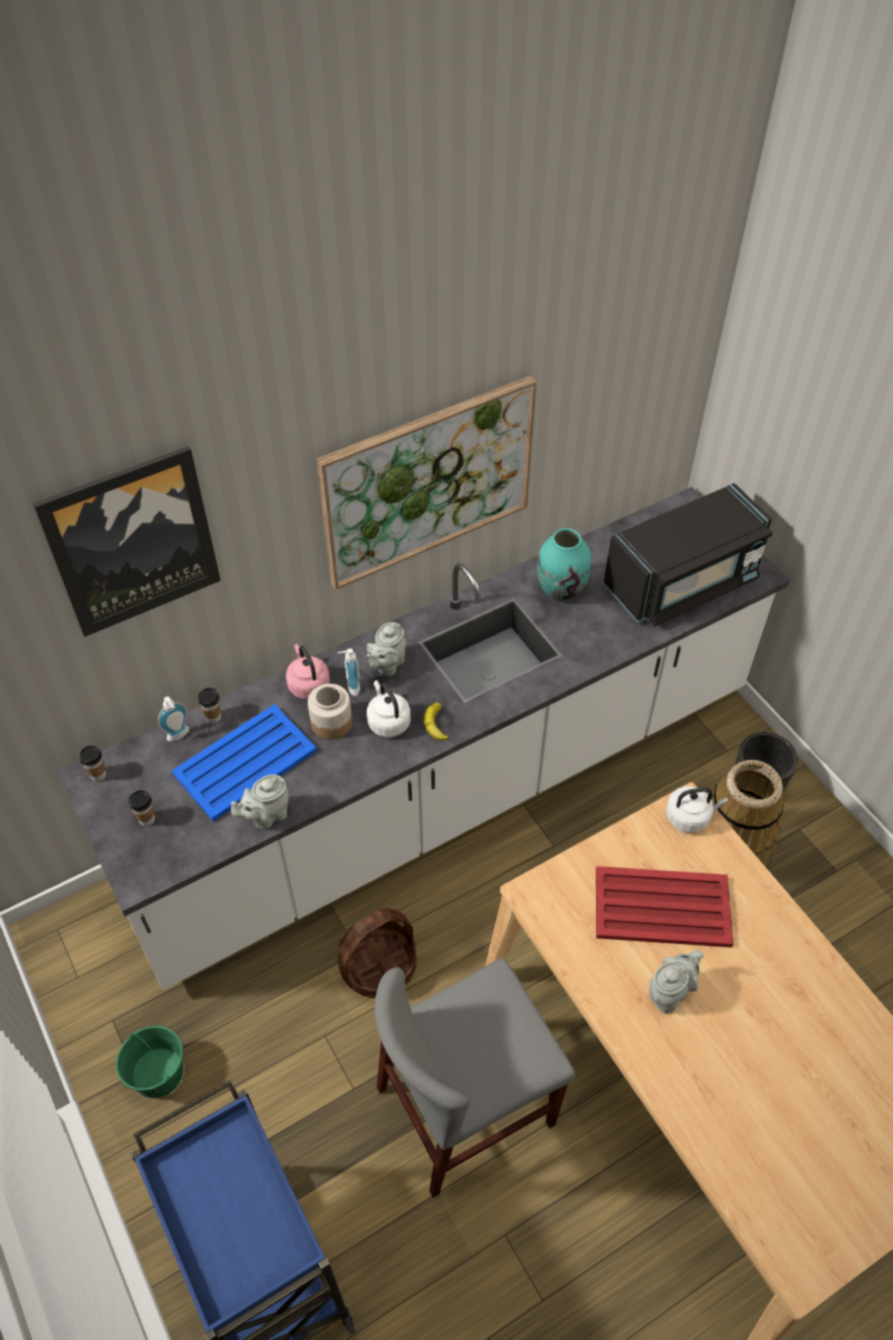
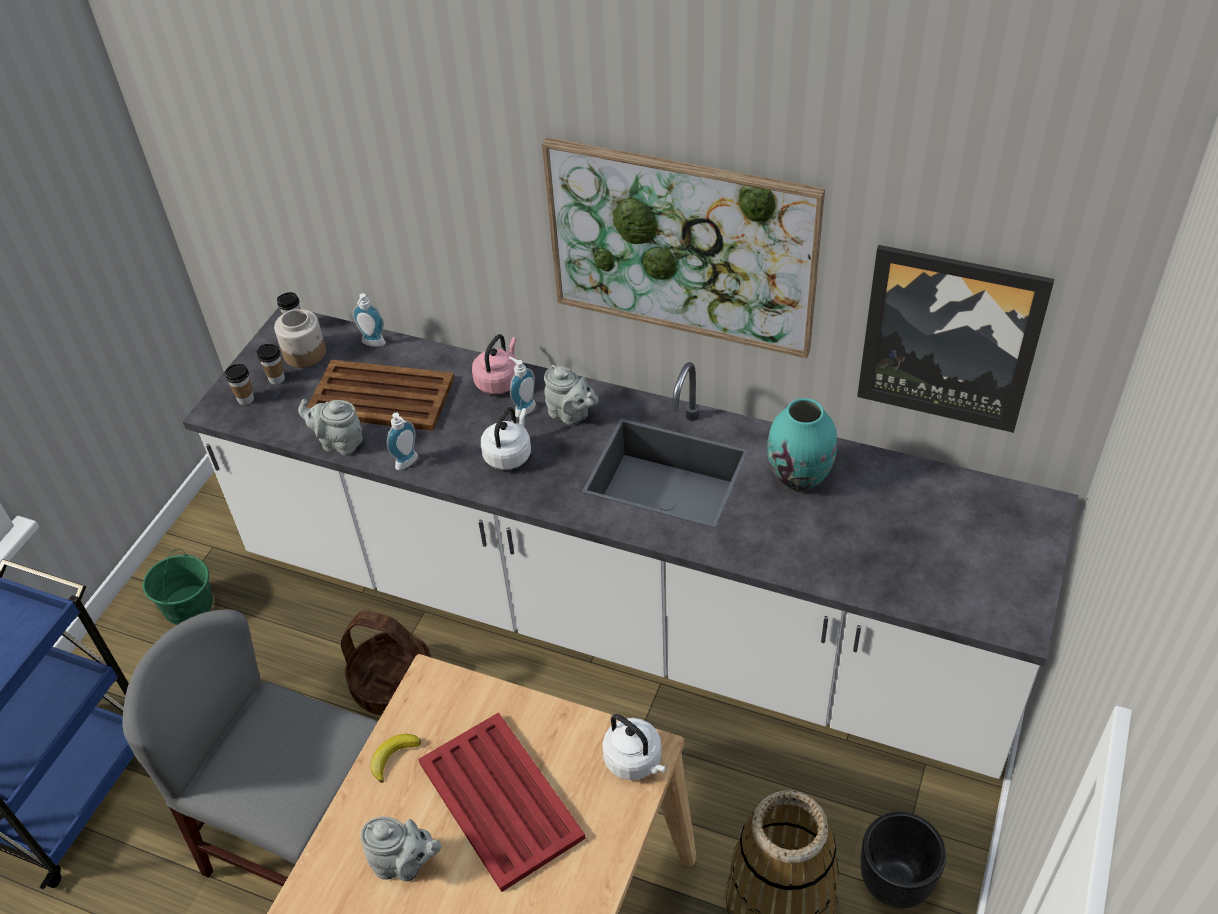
camera: 55 degrees right, 5 degrees down
picture [33,446,221,637] -> picture moved to [857,245,1054,433]
blue tray [172,704,317,821] -> brown tray [307,360,455,431]
cup [198,687,221,724] -> cup moved to [225,364,254,405]
jar [308,684,352,740] -> jar moved to [274,309,326,368]
grey teapot [366,622,406,677] -> grey teapot turned 135 degrees counterclockwise [544,365,599,425]
banana [424,702,449,740] -> banana moved to [371,734,421,783]
black microwave [604,483,773,627] -> none
none -> soap dispenser [387,413,418,470]

